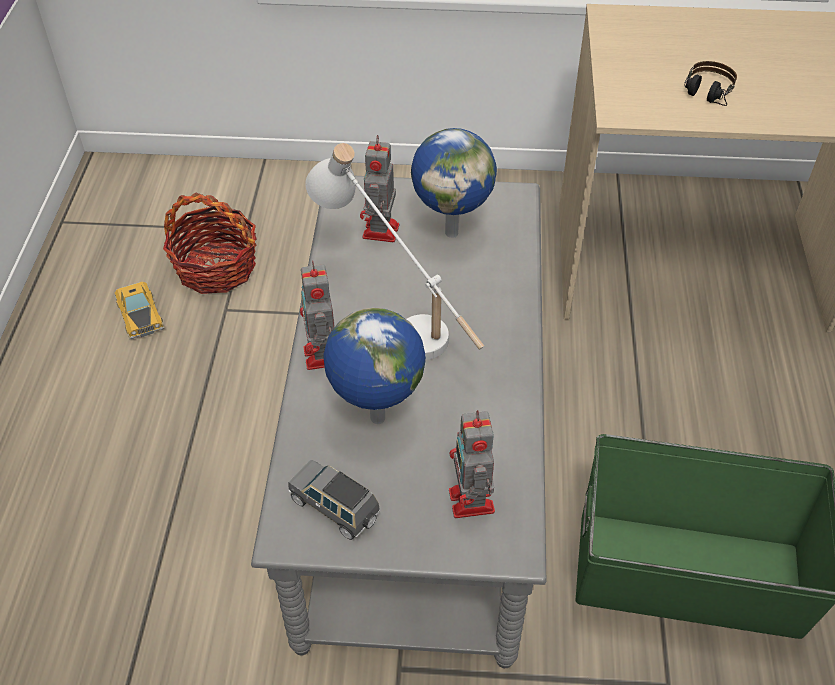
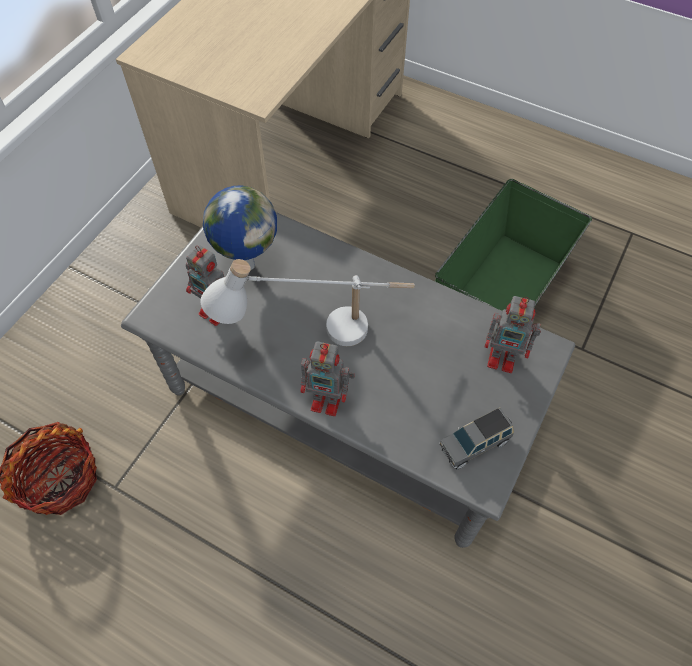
camera: 65 degrees left, 10 degrees up
toy car [114,282,164,339] -> none
globe [324,308,426,424] -> none
headphones [684,61,737,106] -> none

